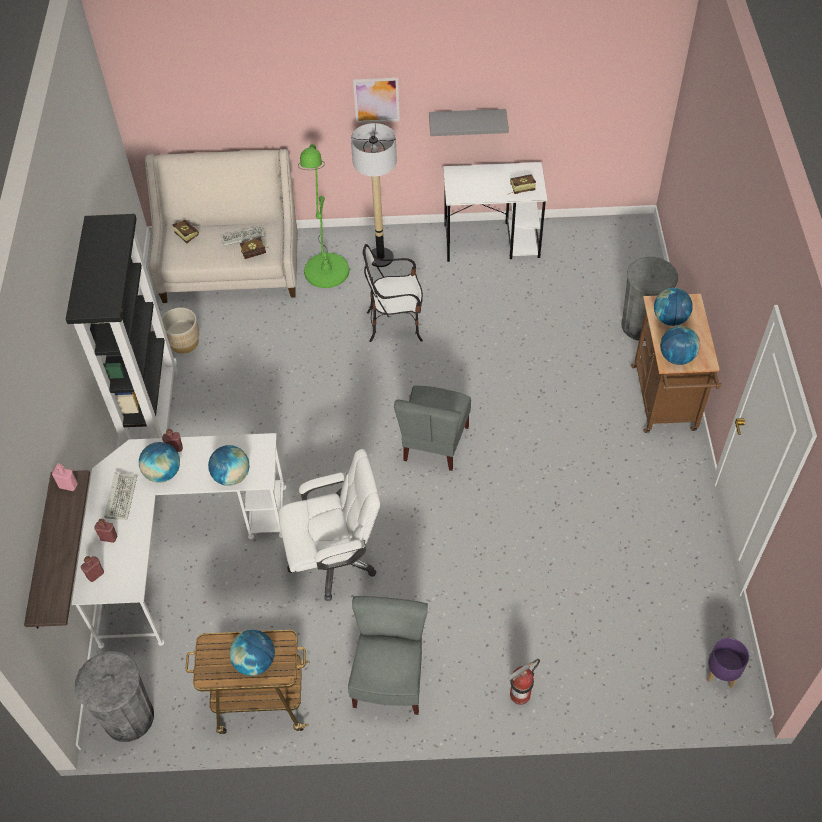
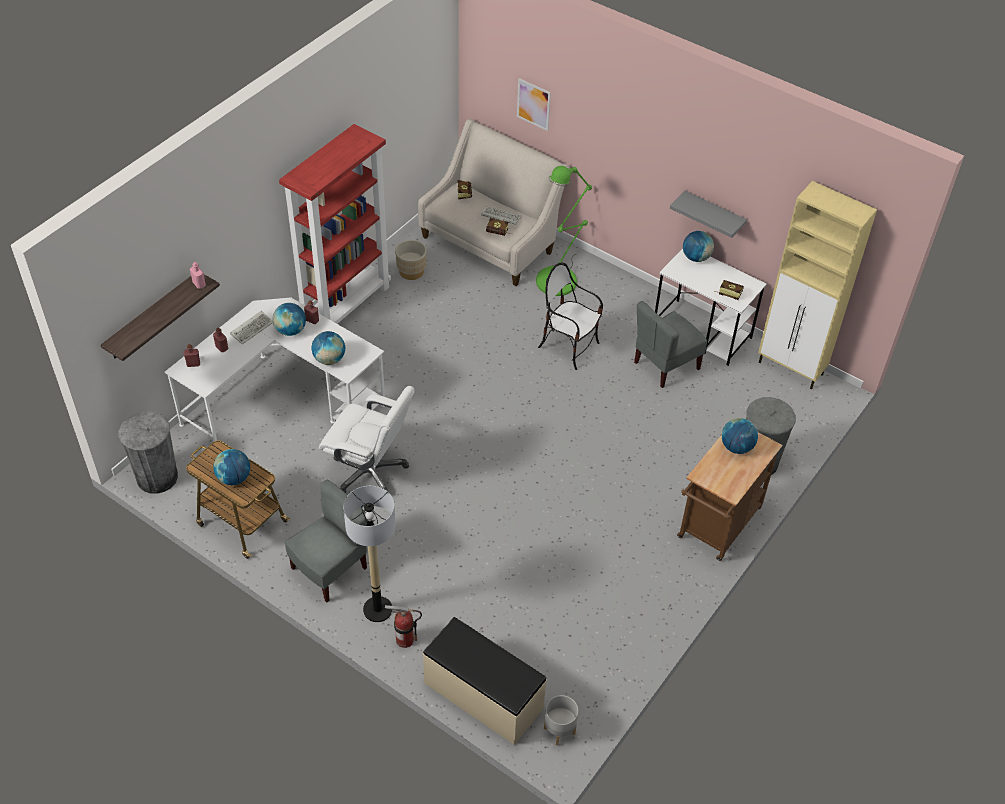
camera: 35 degrees right, 5 degrees down
black bookcase [66,214,178,444] -> red bookcase [279,124,391,324]
floor lamp [351,123,397,267] -> floor lamp moved to [343,486,396,622]
picture [353,78,400,123] -> picture moved to [517,78,551,131]
grey chair [394,386,471,471] -> grey chair moved to [634,301,707,388]
globe [660,326,700,365] -> globe moved to [683,231,714,262]
purple planter [707,638,749,688] -> grey planter [544,695,578,745]
none -> beige bench [423,617,547,745]
none -> beige cabinet [758,181,877,390]

